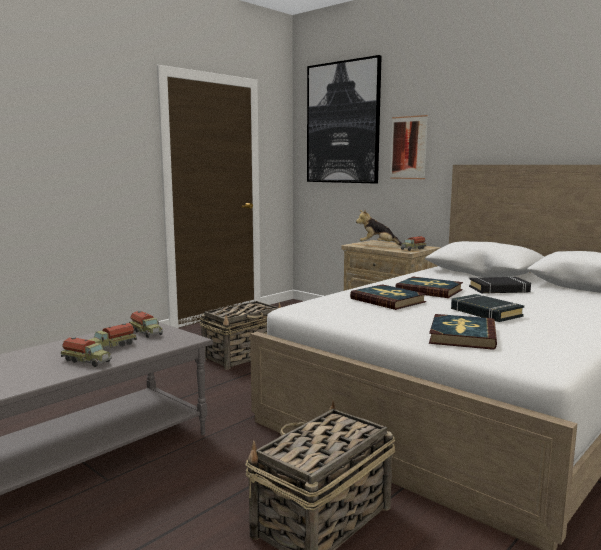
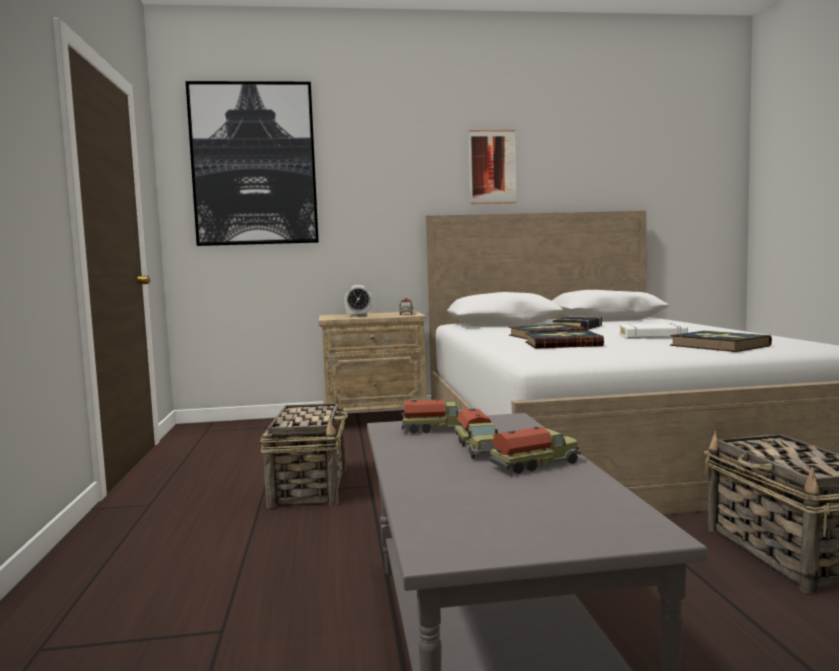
camera: 50 degrees left, 5 degrees down
plush toy [356,210,402,246] -> alarm clock [344,285,372,317]
picture [390,115,428,179] -> picture moved to [469,130,517,204]
black book [451,294,524,322] -> white book [619,323,688,339]

